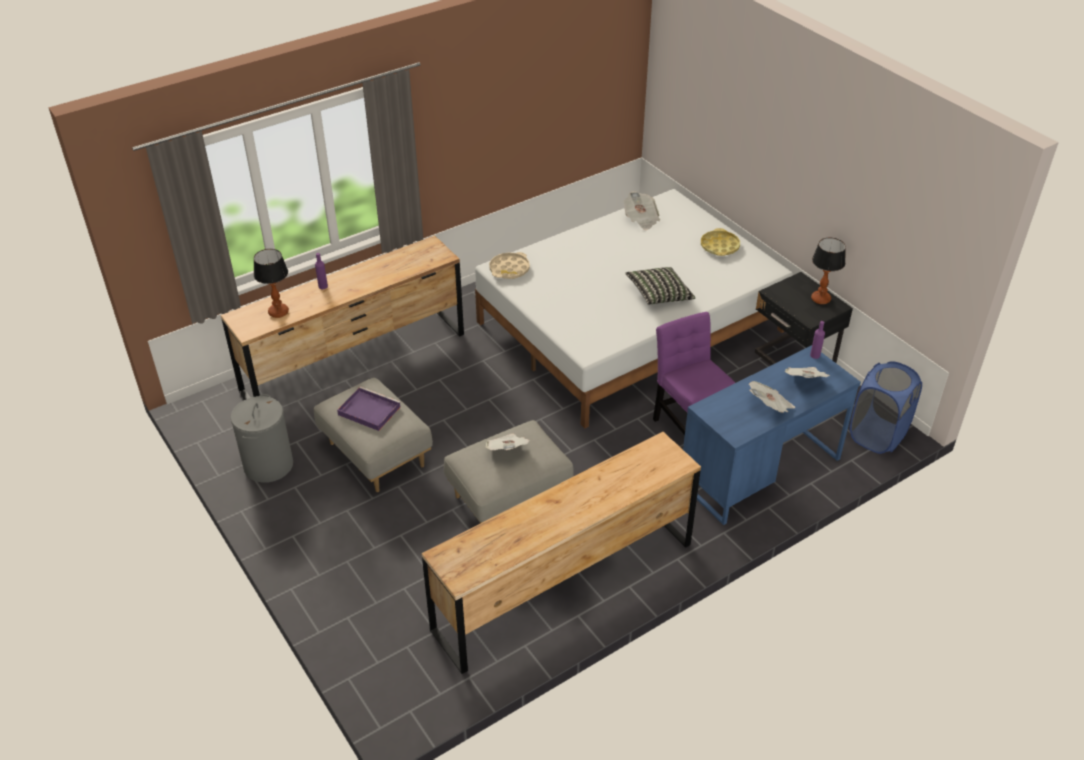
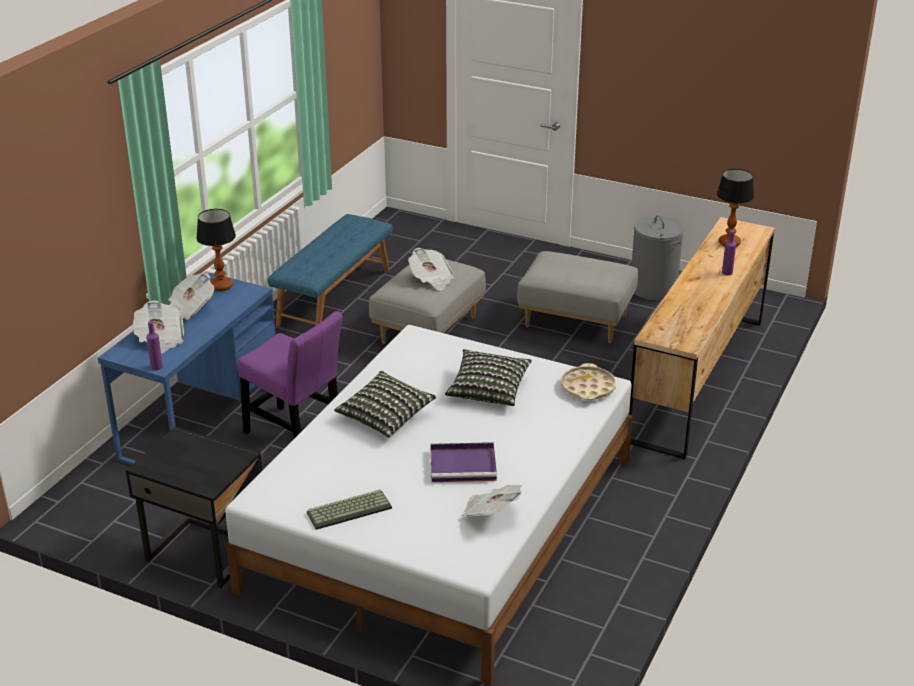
camera: 150 degrees right, 10 degrees down
purple tray [337,386,401,431] -> purple tray moved to [430,442,497,482]
brown dresser [422,432,701,674] -> blue bench [267,214,393,326]
yellow tray [701,228,740,256] -> keyboard [307,490,392,530]
table lamp [811,238,846,304] -> table lamp moved to [196,209,236,291]
blue laundry basket [850,361,922,454] -> none
none -> pillow [445,349,532,406]

